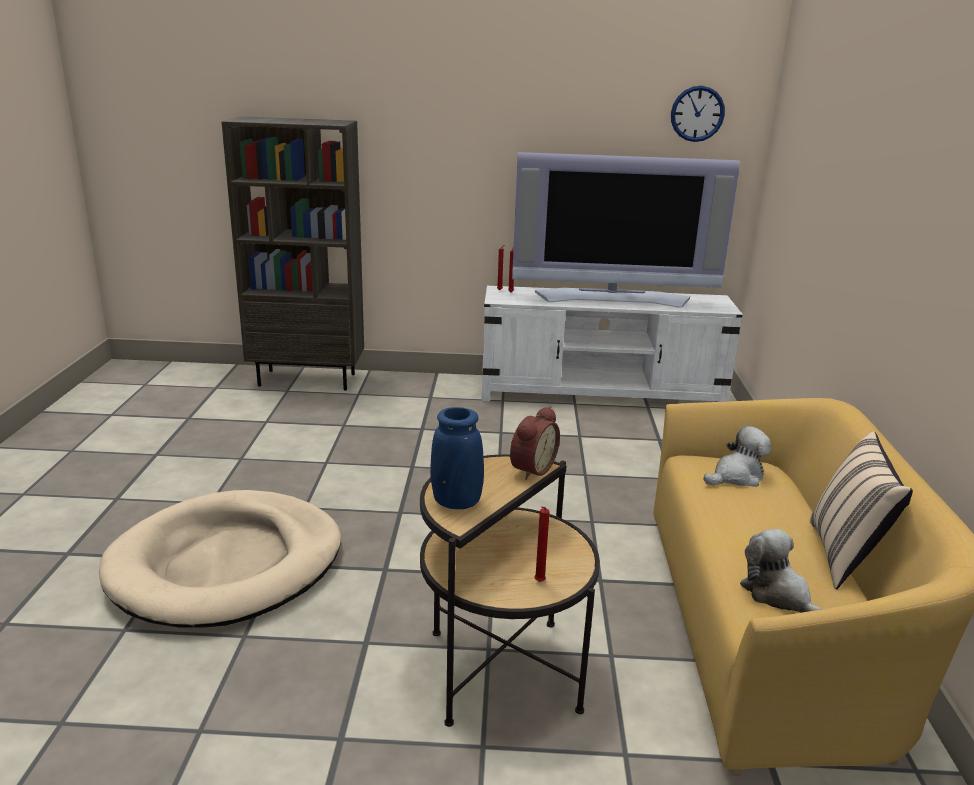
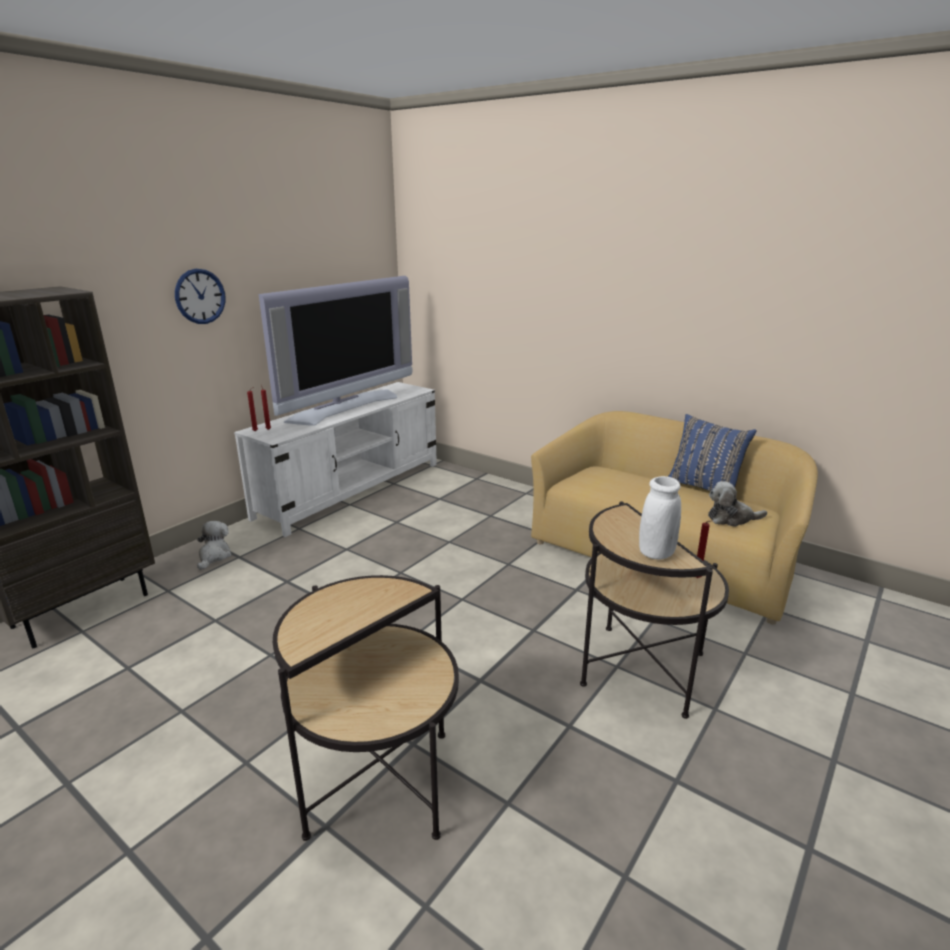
camera: 55 degrees left, 0 degrees up
beige dog bed [99,490,341,628] -> side table [273,575,459,841]
blue vase [430,407,484,509] -> white vase [639,476,681,559]
alarm clock [510,406,560,480] -> none
wall clock [671,86,725,142] -> wall clock moved to [175,269,225,324]
plush toy [703,426,771,487] -> plush toy moved to [197,521,232,570]
beige pillow [810,432,913,589] -> blue pillow [668,414,757,491]

